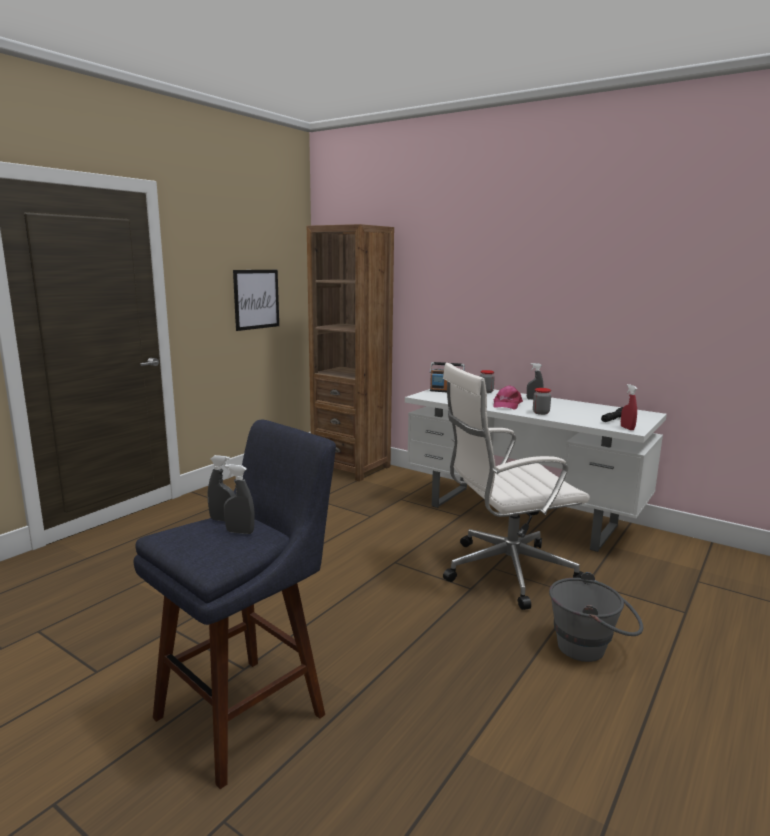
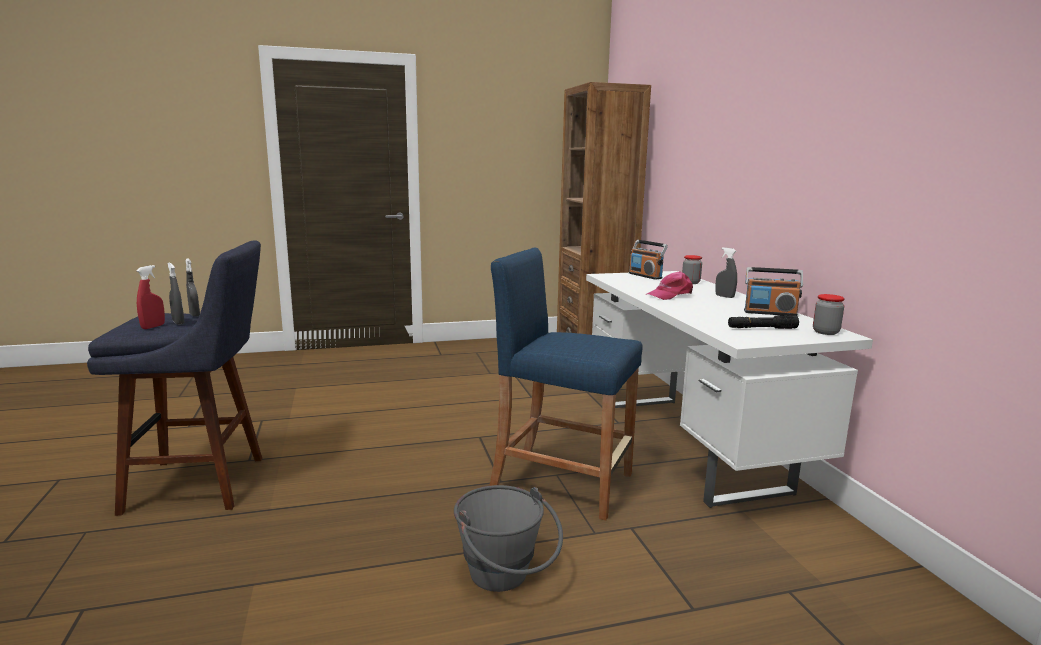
camera: 40 degrees right, 0 degrees up
picture [233,270,279,331] -> none
white office chair [443,363,590,610] -> blue stool [489,247,643,520]
jar [533,388,551,415] -> jar moved to [813,294,845,335]
red spray bottle [621,384,637,430] -> red spray bottle moved to [137,265,165,329]
none -> radio [744,267,803,316]

